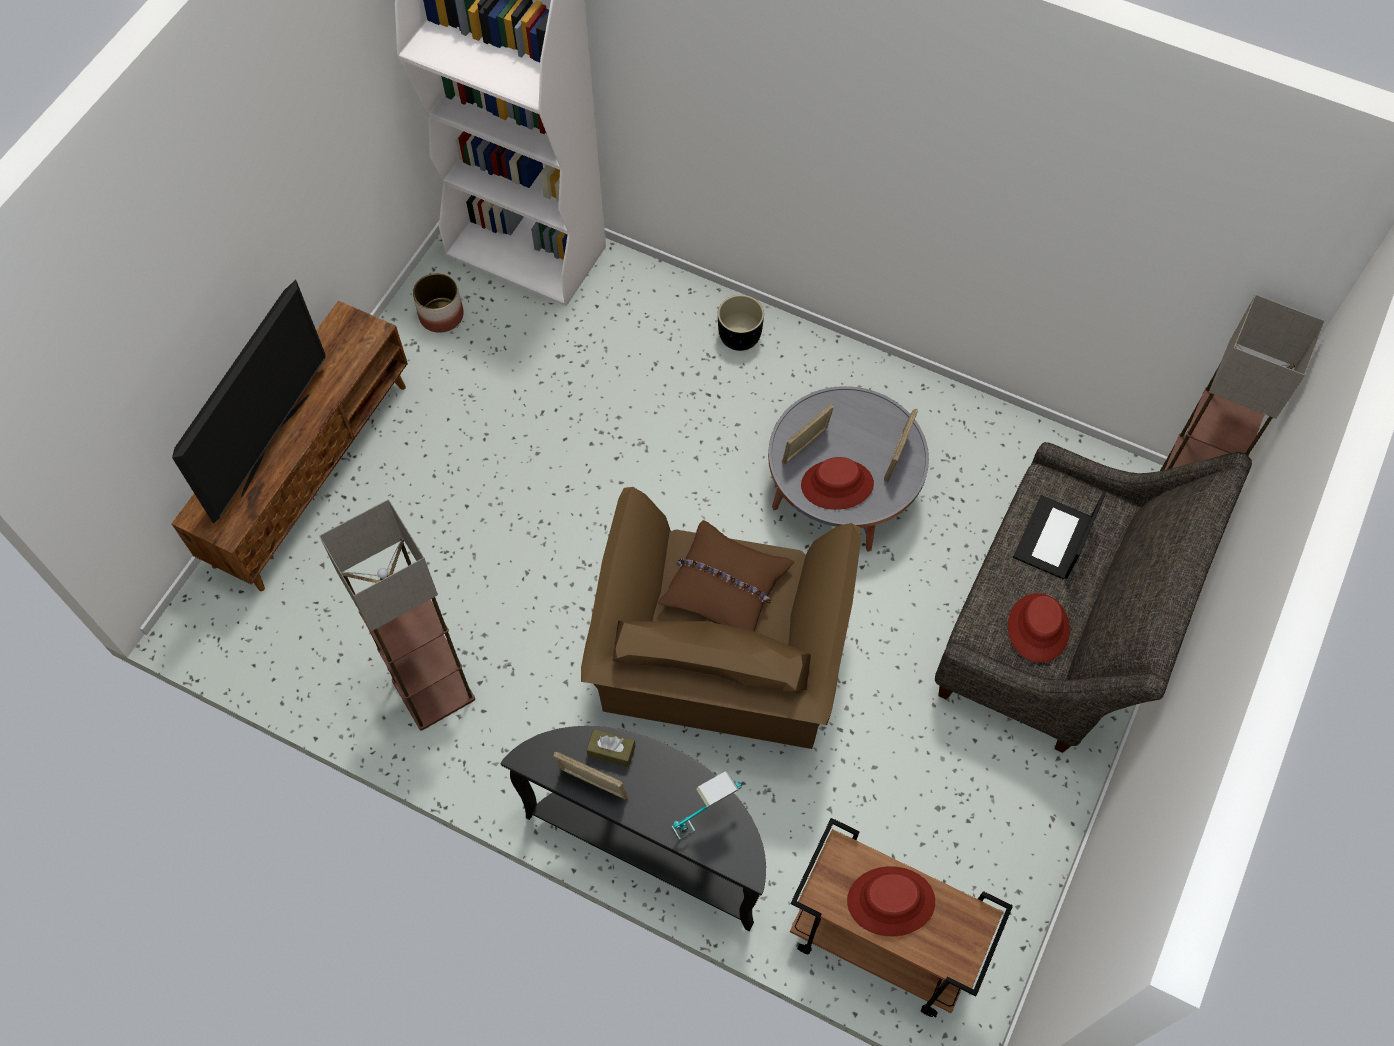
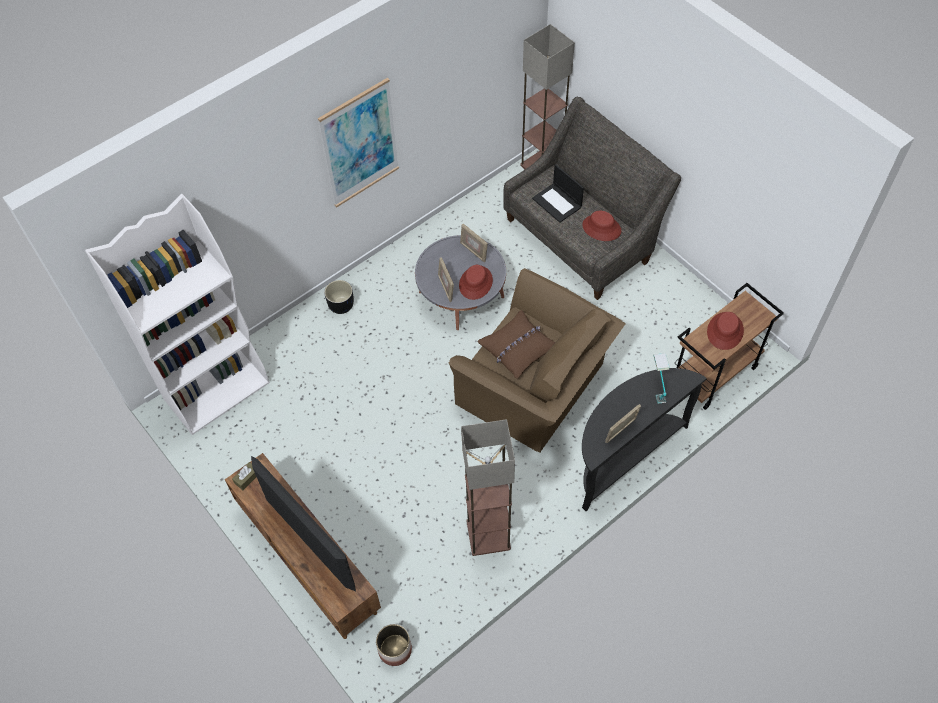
camera: 65 degrees left, 5 degrees down
planter [413,273,464,333] -> planter moved to [376,624,412,666]
brown tissue box [586,729,635,767] -> brown tissue box moved to [232,462,256,490]
none -> picture [318,78,399,207]

